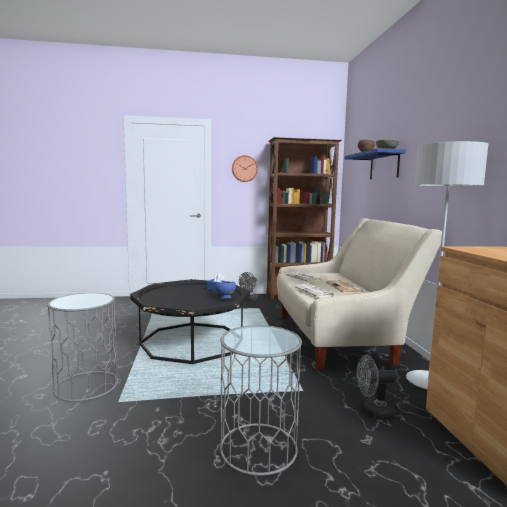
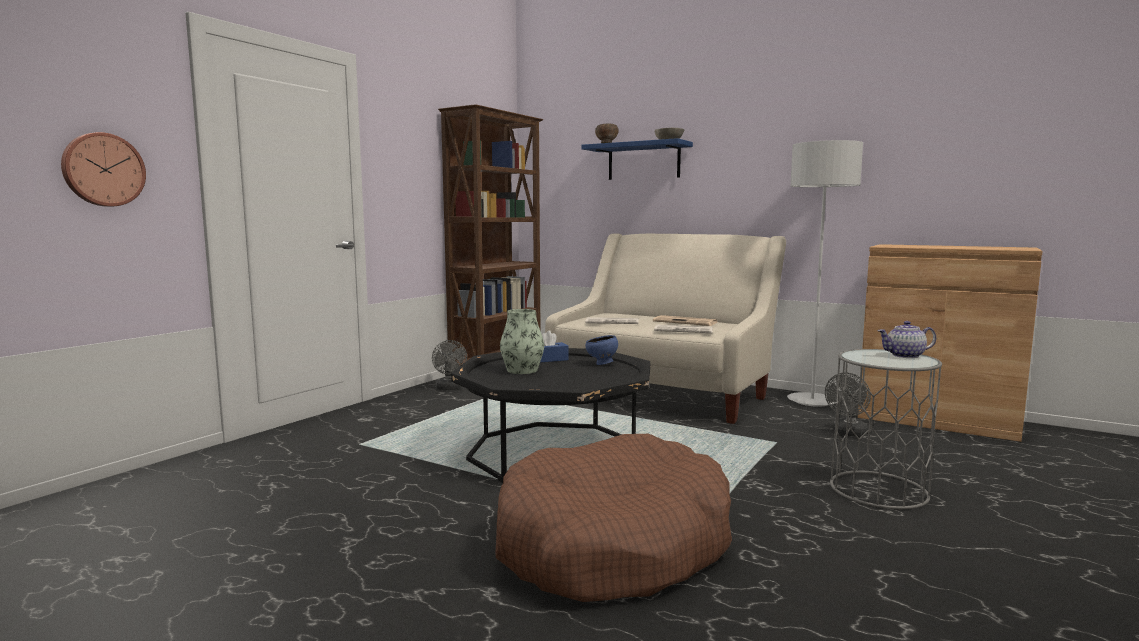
camera: 50 degrees left, 0 degrees up
grey side table [47,293,118,402] -> brown dog bed [496,434,732,602]
wall clock [232,155,258,182] -> wall clock moved to [61,132,146,207]
none -> vase [500,309,544,374]
none -> teapot [877,321,936,358]

